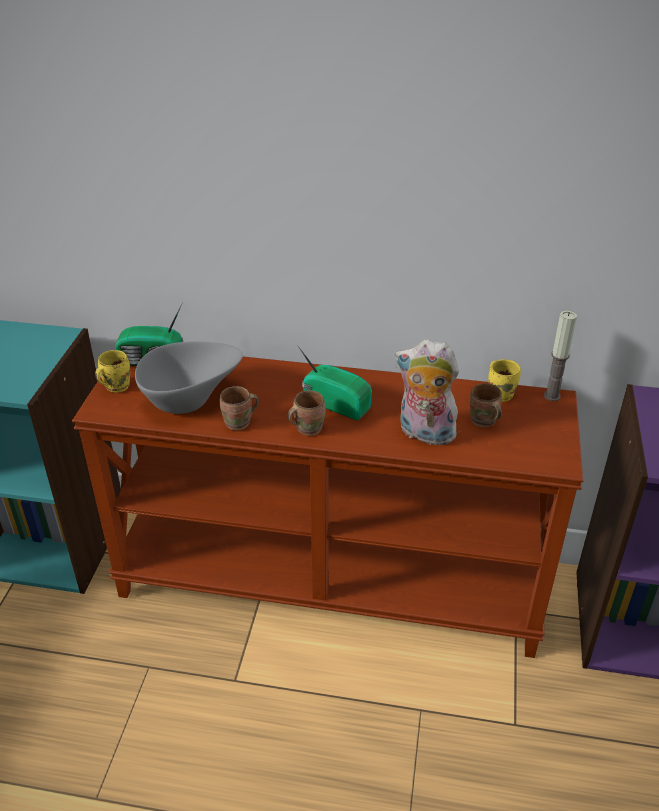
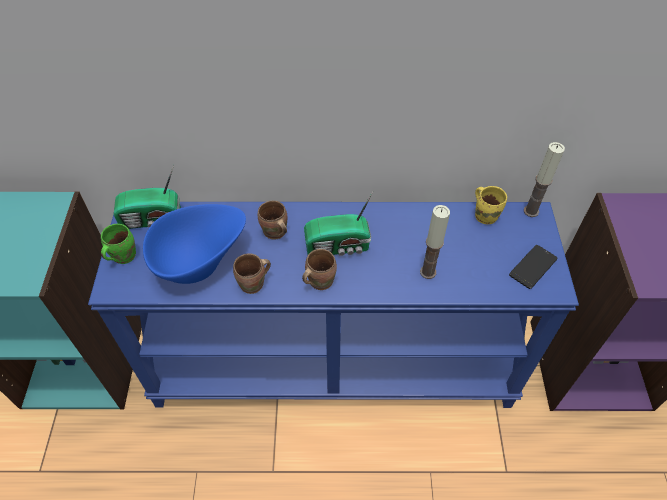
camera: 10 degrees left, 15 degrees up
brown console table [72,357,583,658] -> blue console table [88,202,579,408]
yellow mug [95,350,130,393] -> green mug [101,224,136,264]
grey bowl [135,341,243,414] -> blue bowl [143,204,246,284]
radio [297,345,372,420] -> radio turned 150 degrees clockwise [304,192,373,256]
plush toy [395,339,459,448] -> candle [420,205,450,279]
brown mug [469,383,502,427] -> brown mug moved to [258,200,287,239]
none -> phone [509,245,557,289]

